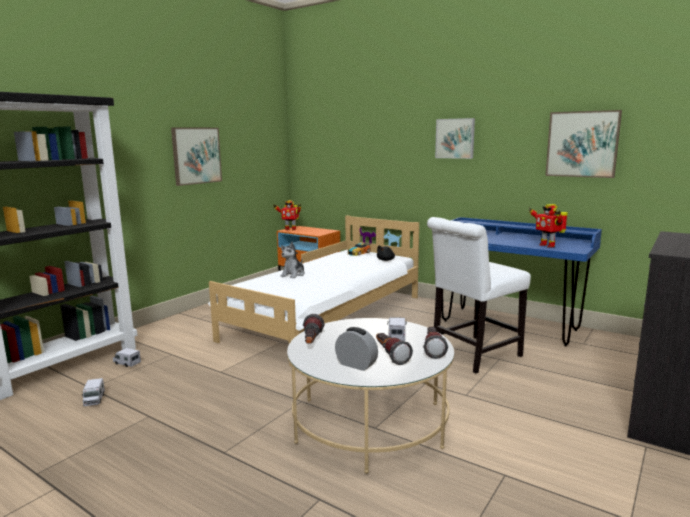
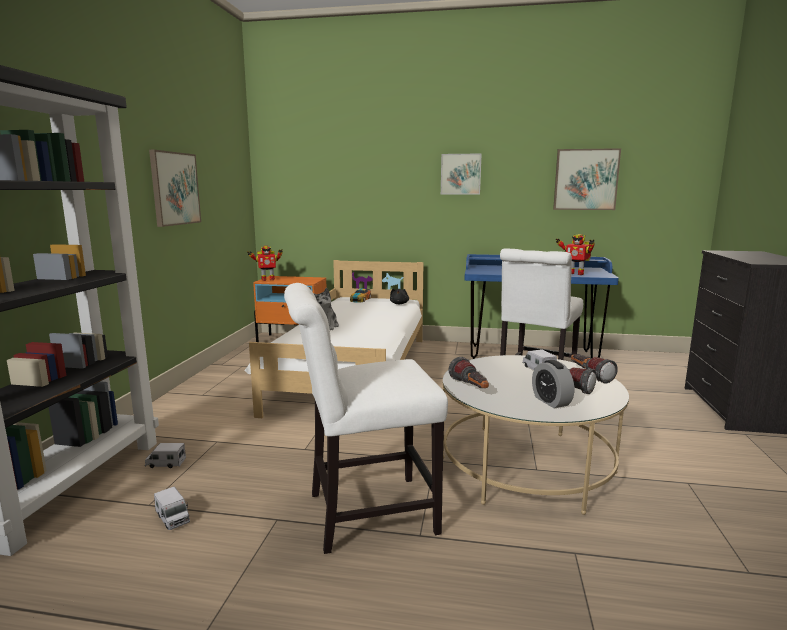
camera: 25 degrees left, 0 degrees up
alarm clock [335,327,378,371] -> alarm clock turned 120 degrees counterclockwise [532,360,574,408]
none -> white chair [284,283,448,554]

